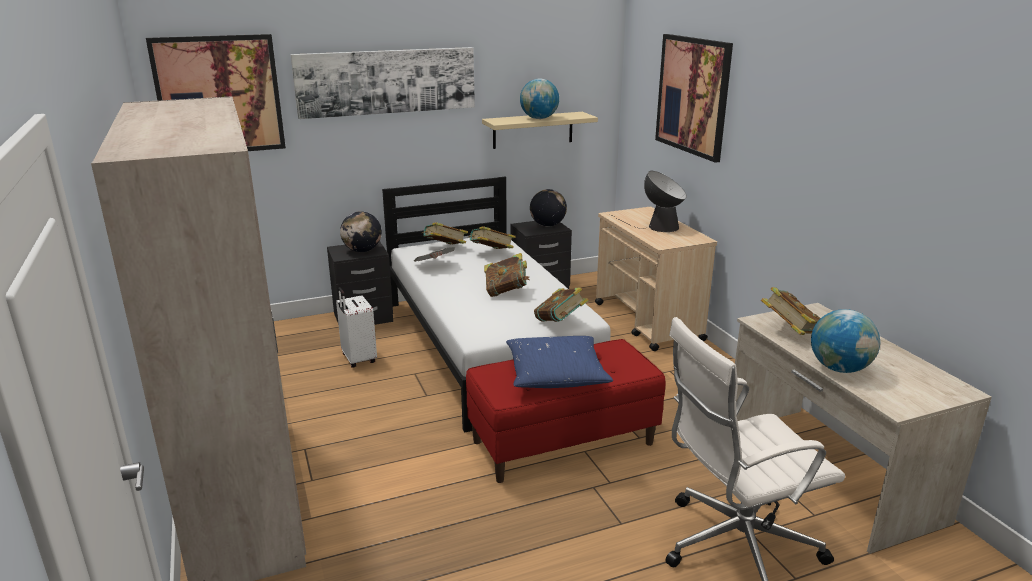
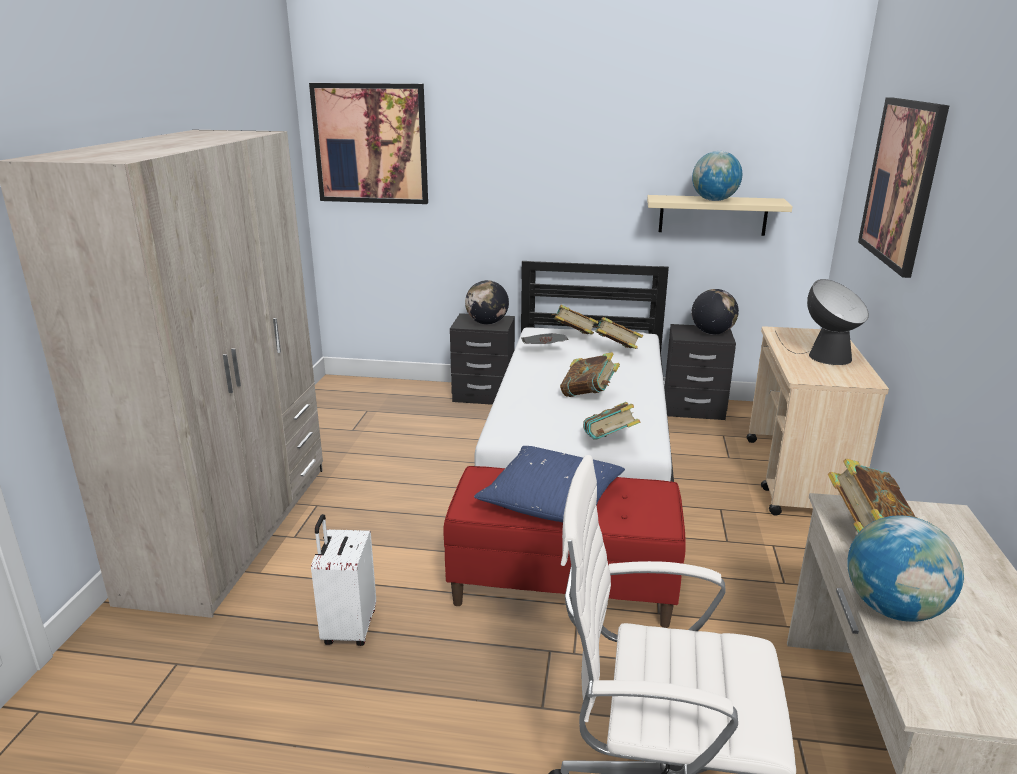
camera: 30 degrees right, 0 degrees up
picture [291,47,475,119] -> none
white suitcase [336,287,377,368] -> white suitcase moved to [311,514,376,646]

